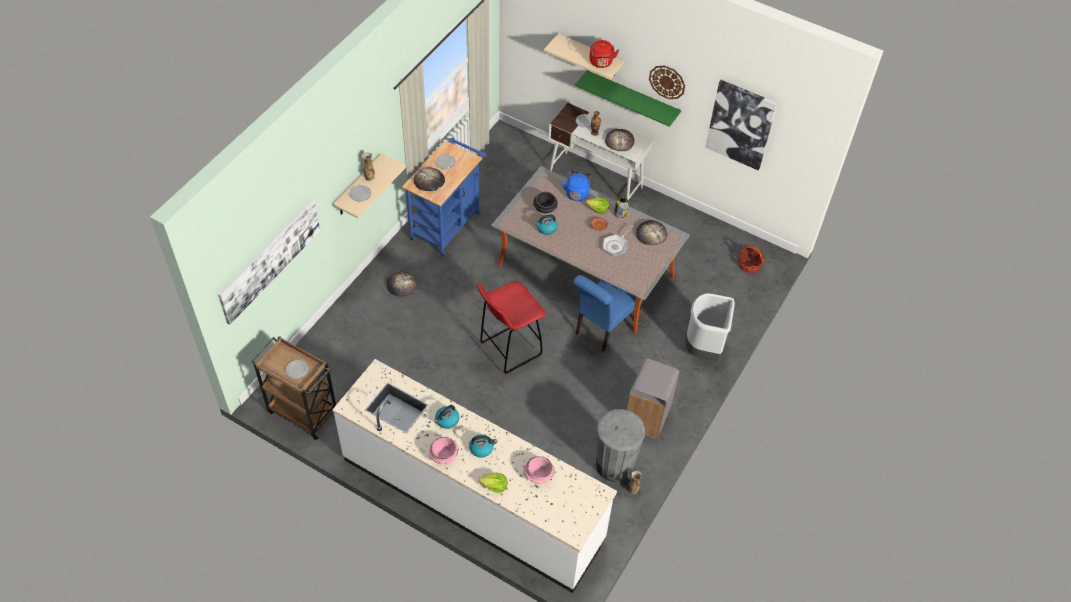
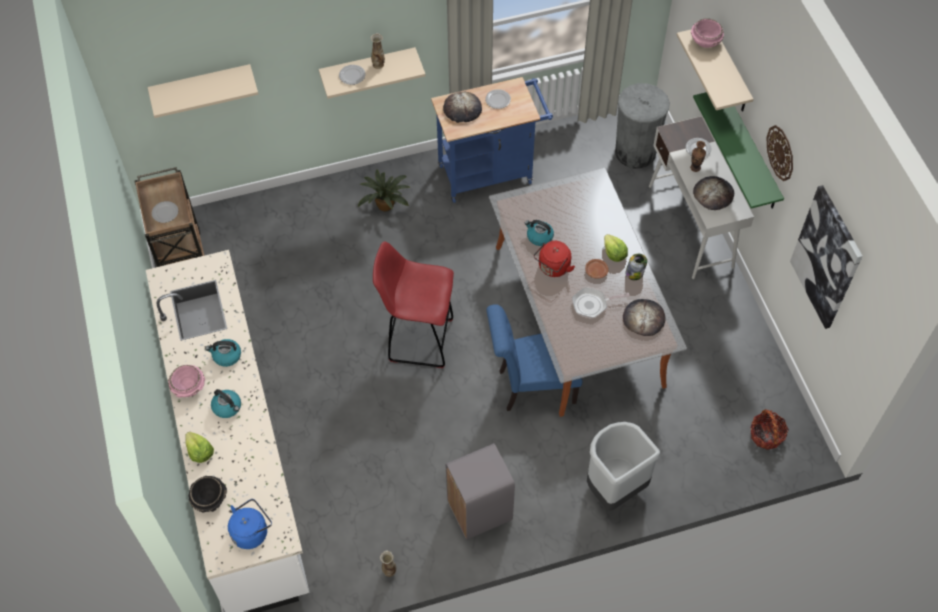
camera: 45 degrees right, 5 degrees up
picture [218,199,320,325] -> beige shelf [147,64,258,118]
bread [387,271,416,297] -> potted plant [358,169,411,211]
pink bowl [524,456,554,484] -> pink bowl moved to [691,18,724,48]
black bowl [533,192,558,213] -> black bowl moved to [188,476,227,512]
blue kettle [561,171,591,201] -> blue kettle moved to [228,499,272,549]
red kettle [589,40,619,68] -> red kettle moved to [534,241,575,277]
grey trash can [596,409,645,482] -> grey trash can moved to [615,83,670,168]

